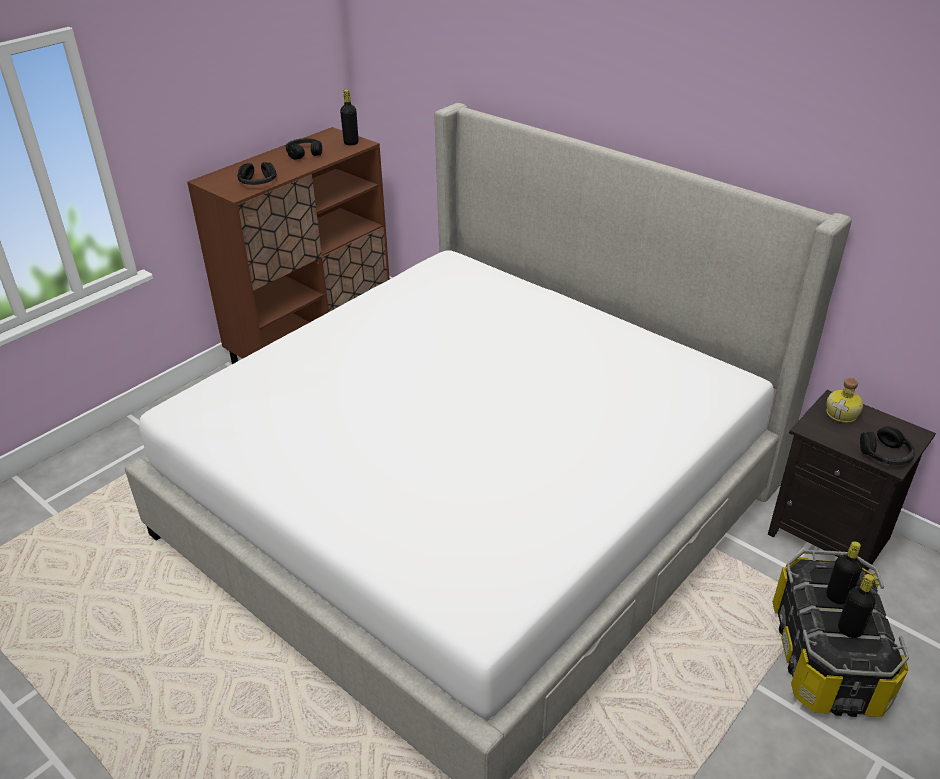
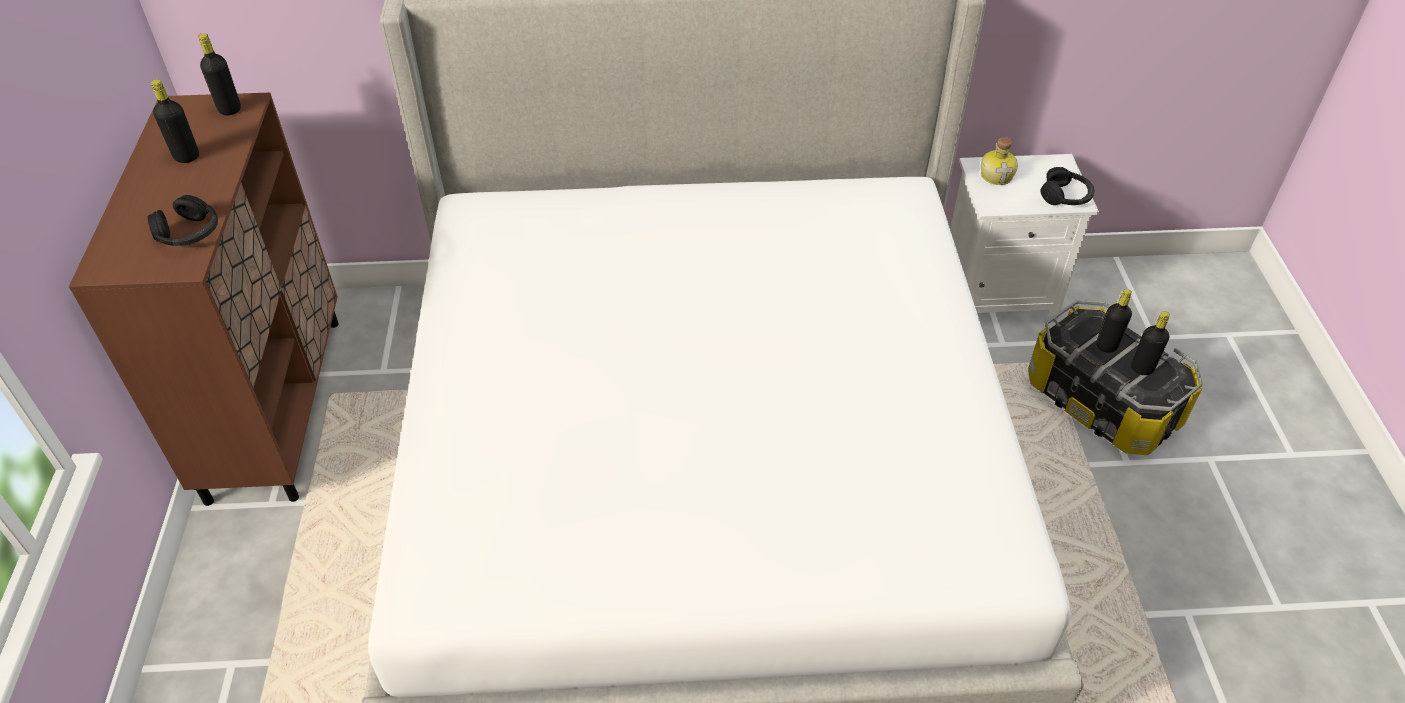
camera: 45 degrees left, 10 degrees up
black headphones [286,138,322,160] -> black bottle [151,79,199,163]
black nightstand [768,390,936,571] -> white nightstand [950,154,1099,320]

